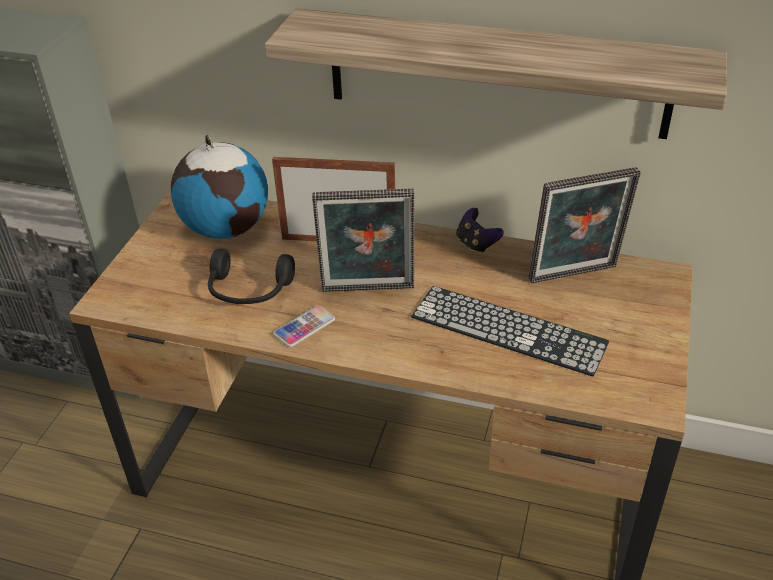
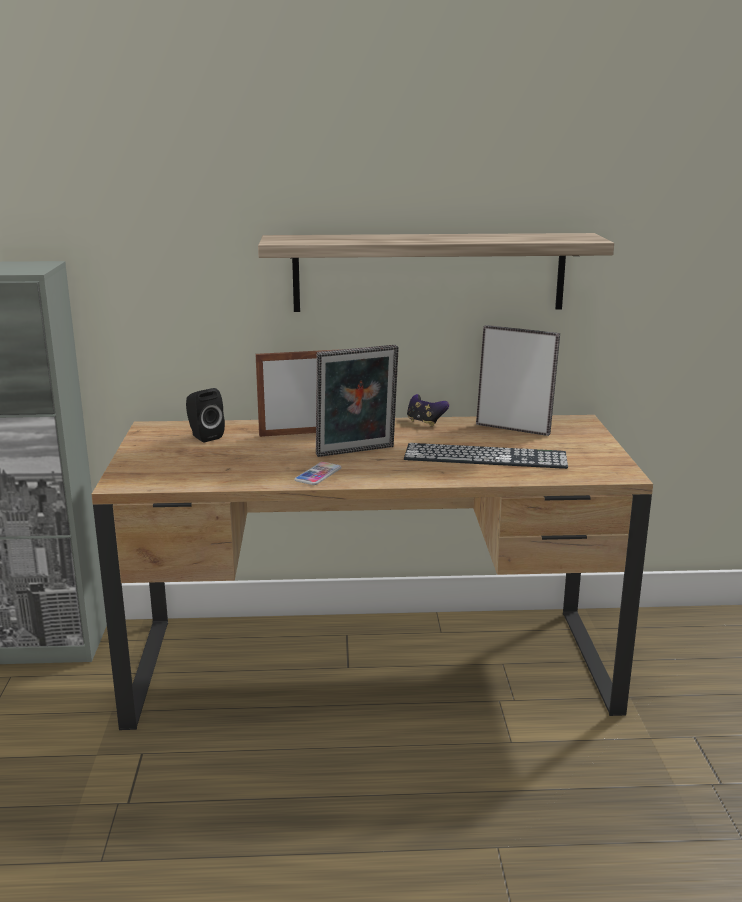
camera: 20 degrees left, 20 degrees down
globe [171,135,268,239] -> black speaker [186,388,225,443]
black headphones [208,249,295,304] -> none
picture frame [529,167,641,283] -> picture frame turned 120 degrees counterclockwise [476,325,560,436]

